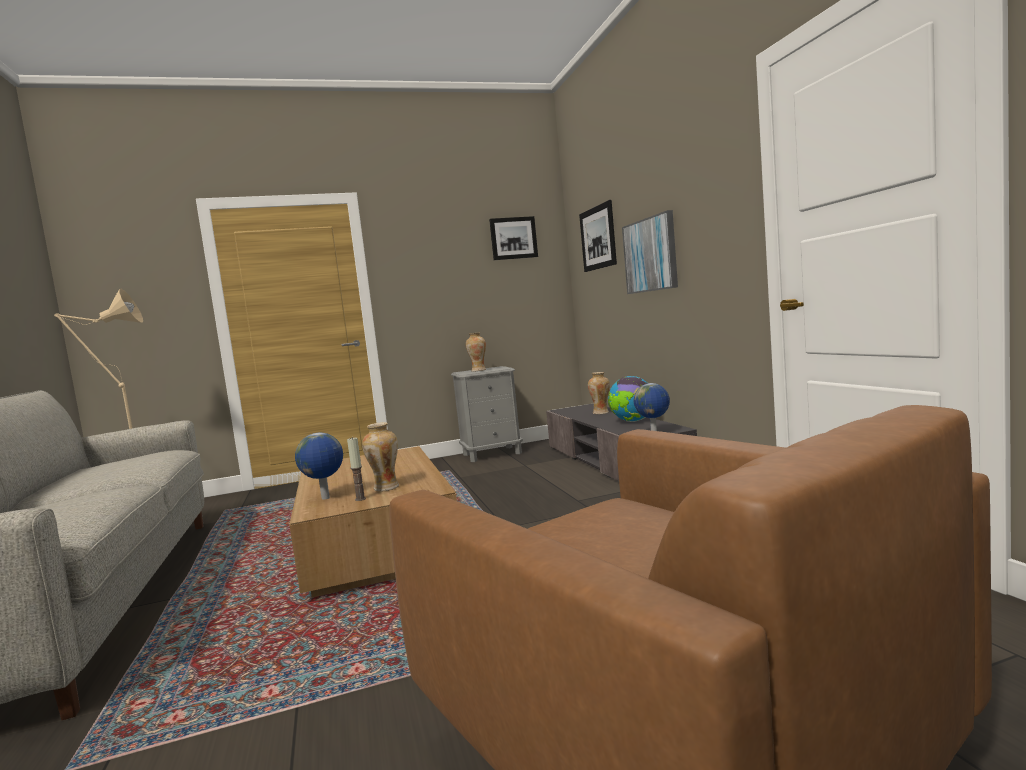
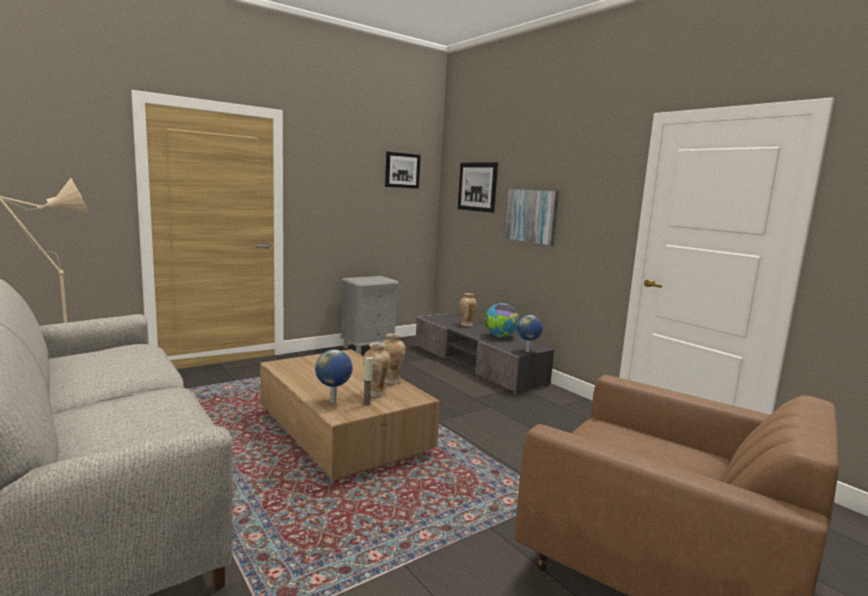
camera: 20 degrees left, 5 degrees up
vase [466,332,486,372] -> vase moved to [383,333,406,384]

